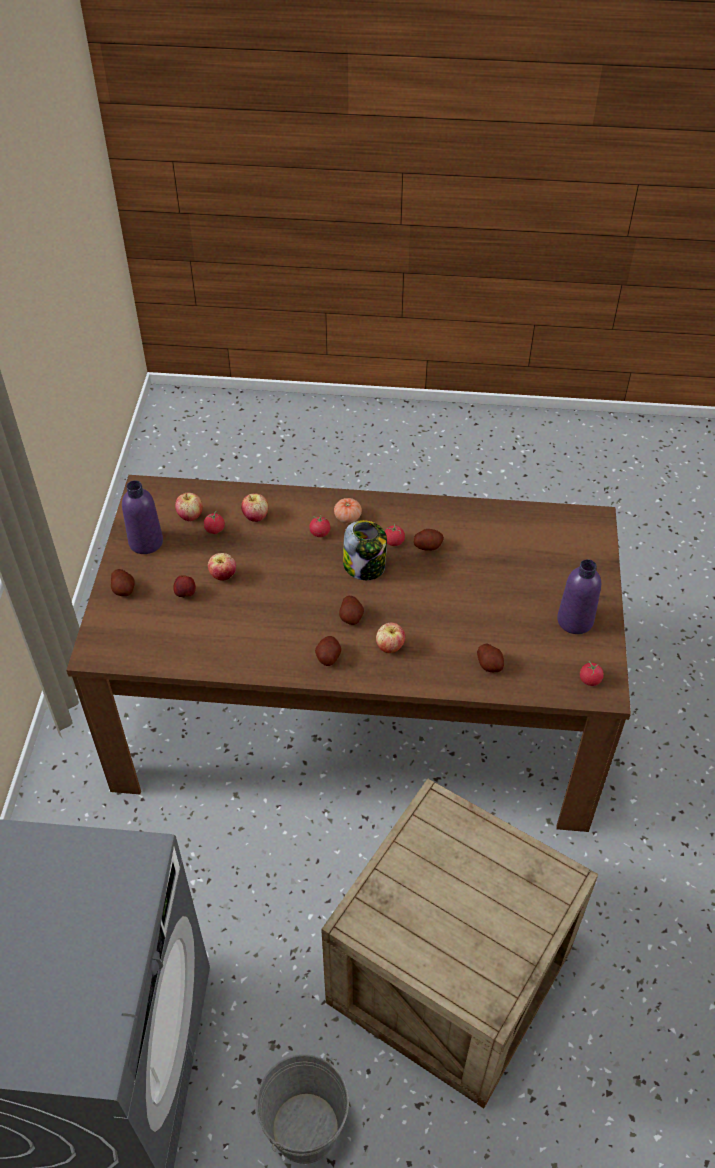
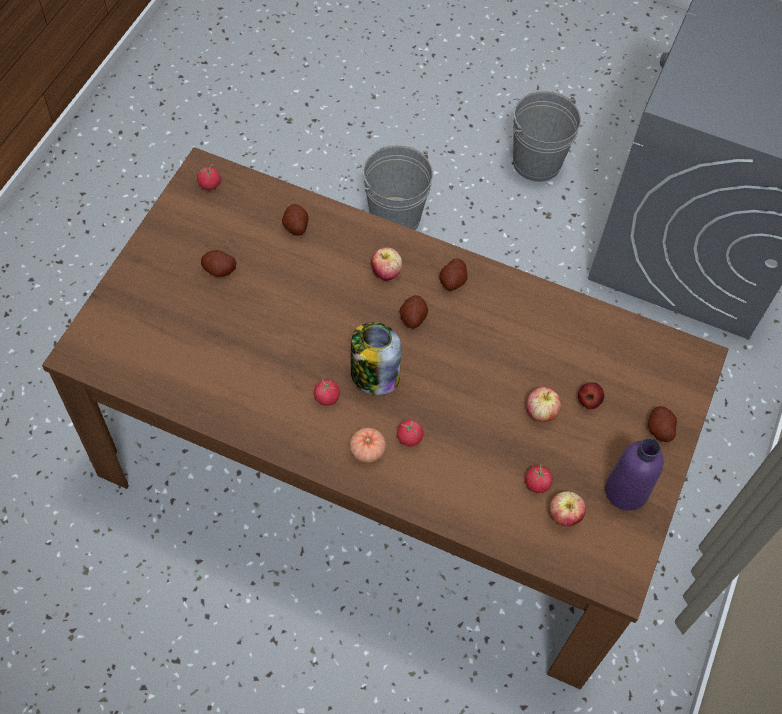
camera: 165 degrees left, 10 degrees up
apple [241,493,268,522] -> none
crate [321,779,599,1108] -> grey bucket [363,145,433,230]
potato [414,529,444,551] -> potato moved to [201,250,237,277]
purple bottle [557,559,601,634] -> none

